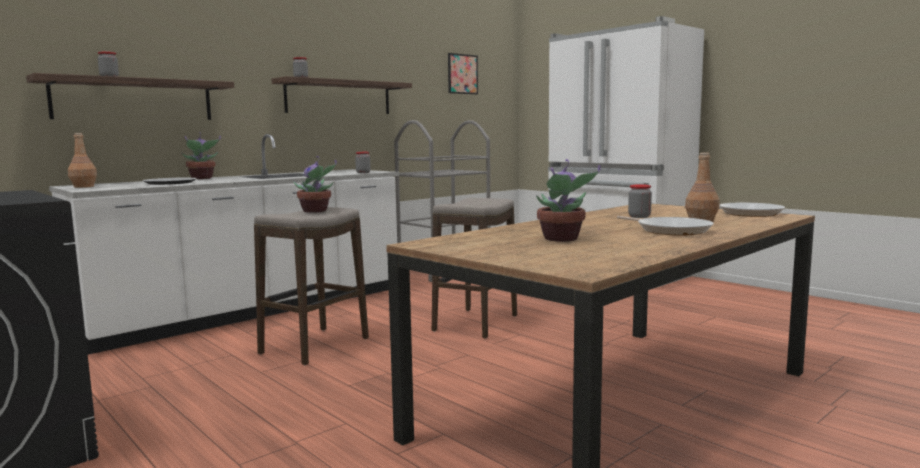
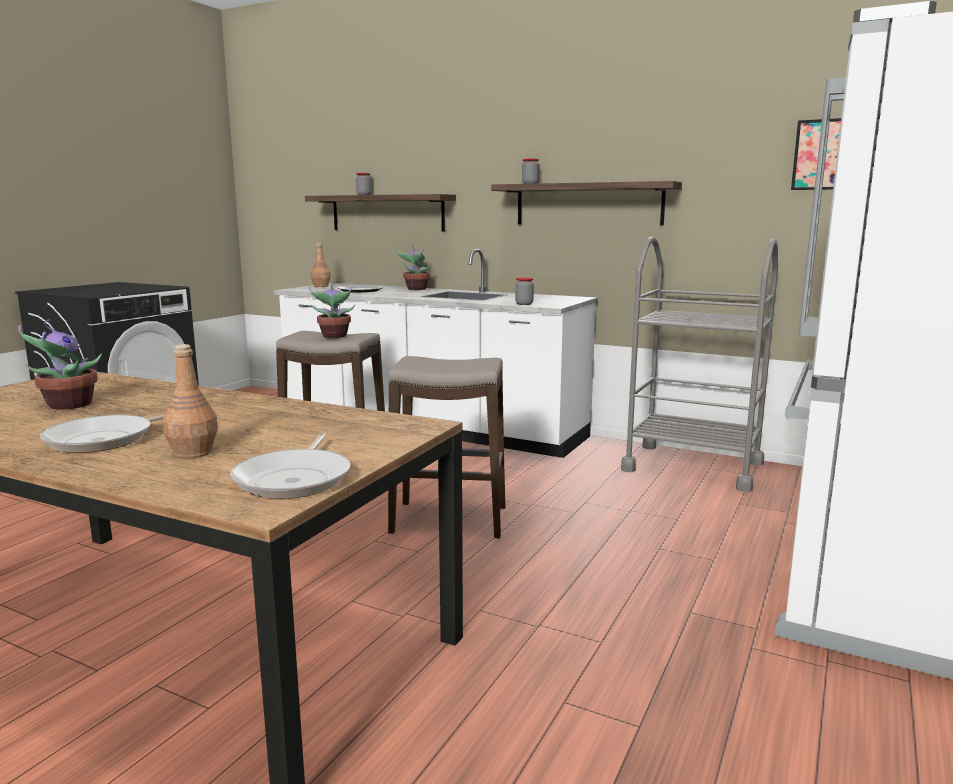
camera: 70 degrees right, 5 degrees up
jar [628,184,652,218] -> none

